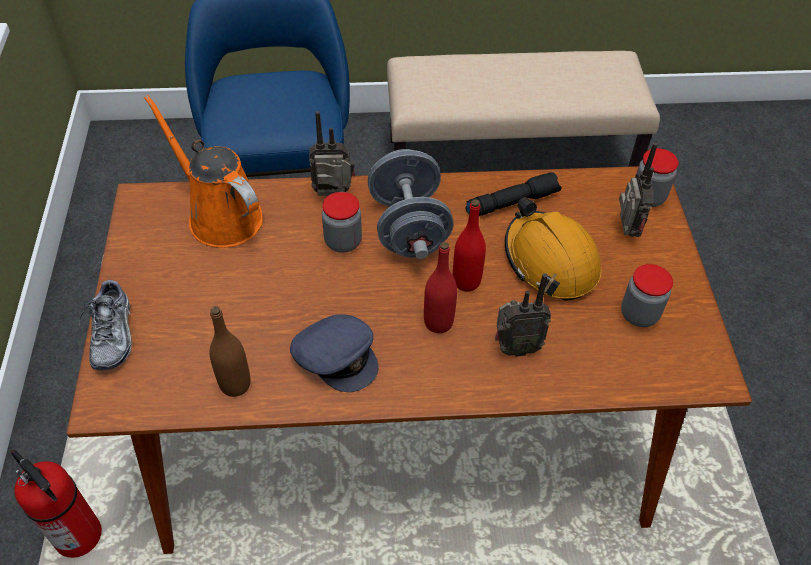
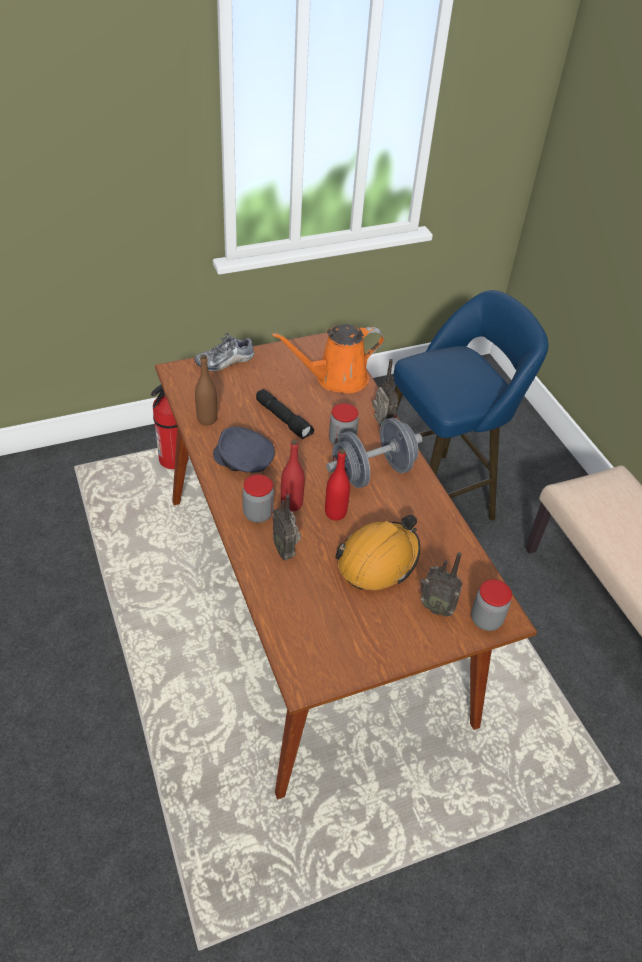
camera: 70 degrees right, 5 degrees down
orange watering can [144,94,263,248] -> orange watering can turned 135 degrees counterclockwise [272,324,384,394]
grey cap [290,314,379,392] -> grey cap turned 90 degrees clockwise [213,427,275,473]
black flashlight [466,172,561,216] -> black flashlight moved to [256,389,314,439]
radio [619,142,658,237] -> radio turned 45 degrees clockwise [419,552,463,616]
jar [621,264,673,327] -> jar moved to [243,474,274,523]

